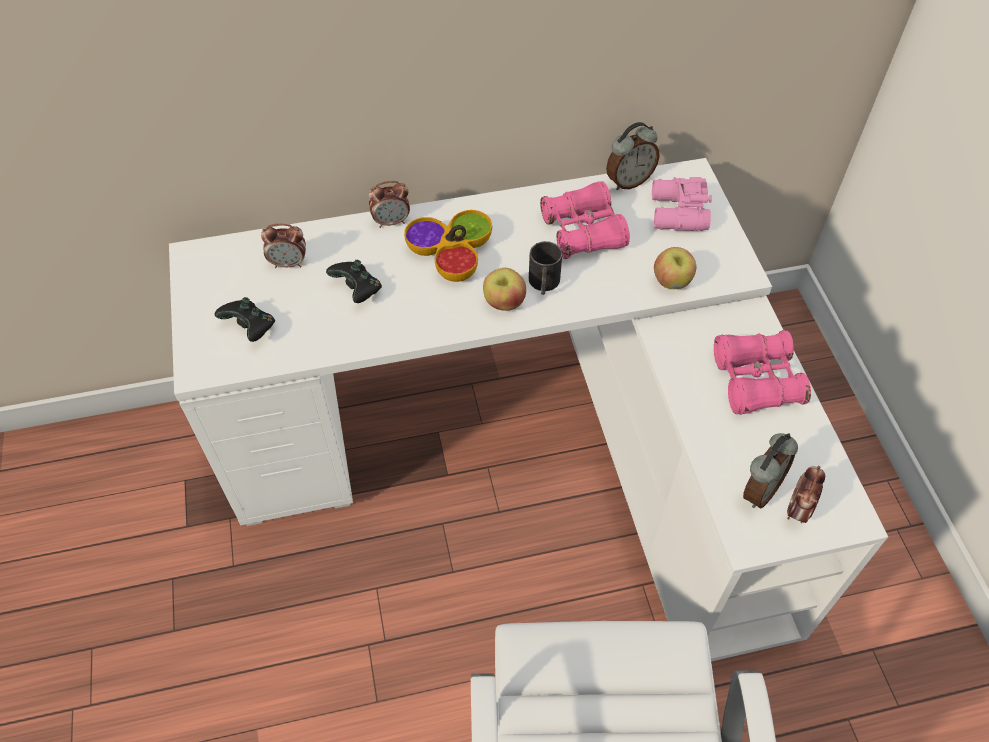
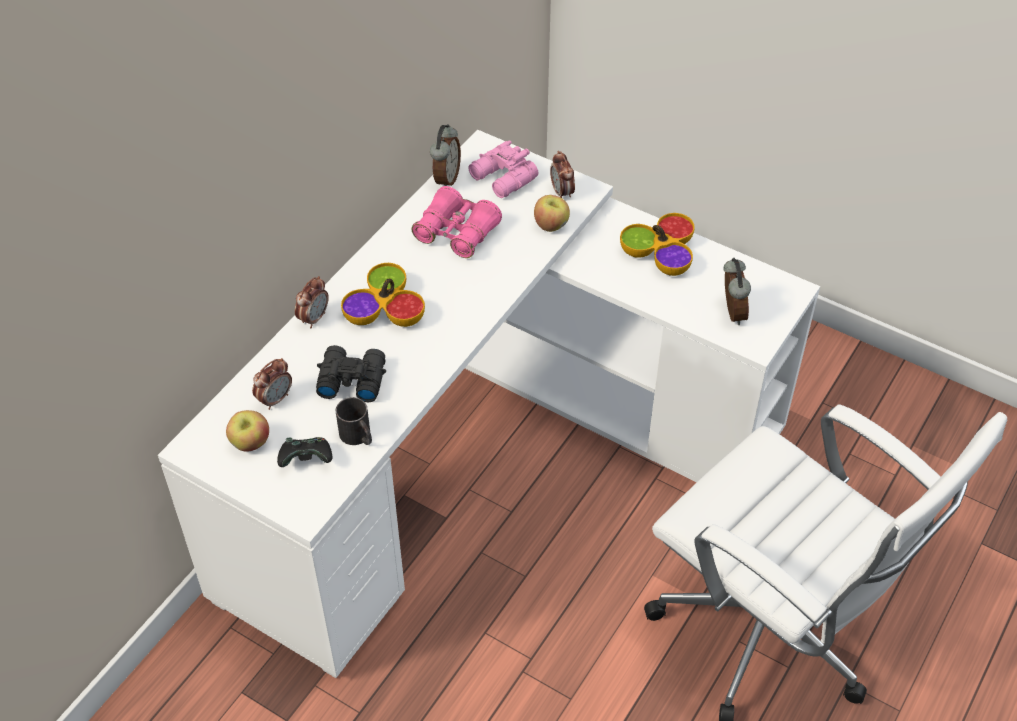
camera: 45 degrees left, 5 degrees down
black game controller [326,260,382,303] -> black binoculars [316,345,386,402]
apple [483,268,526,311] -> apple moved to [226,410,269,451]
black mug [529,241,562,295] -> black mug moved to [335,397,372,445]
pink binoculars [714,330,811,415] -> bowl [620,213,695,276]
alarm clock [787,466,825,523] -> alarm clock moved to [550,151,575,198]

